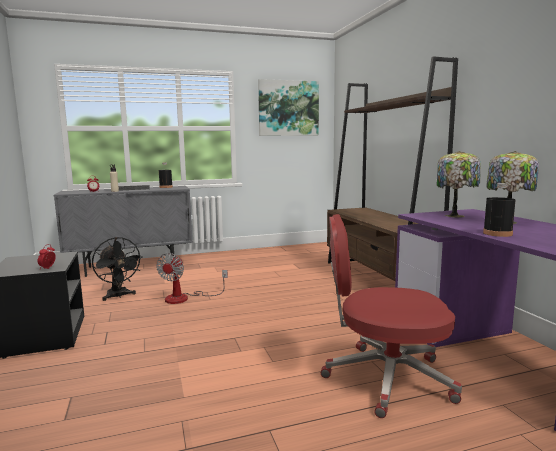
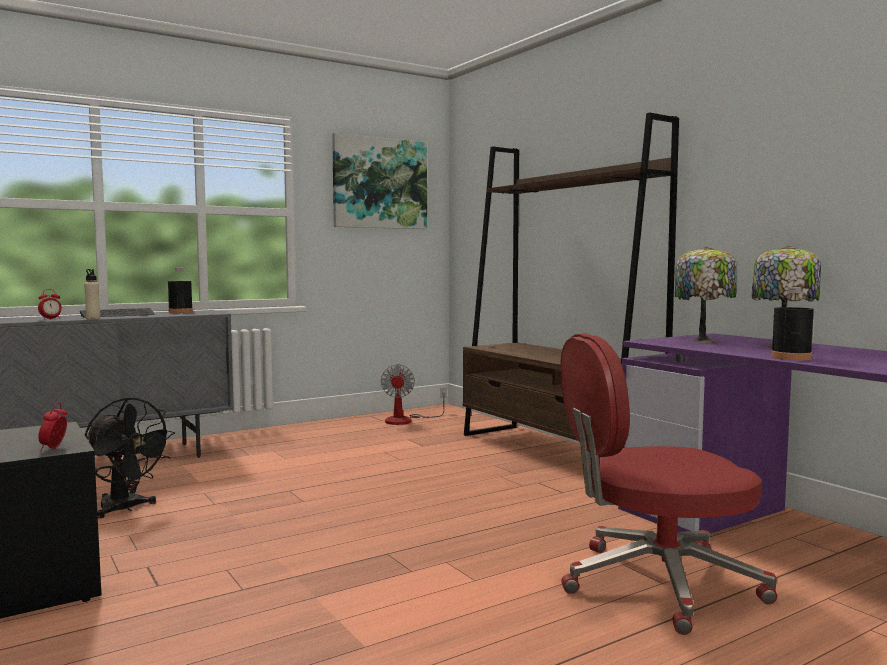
camera: 15 degrees left, 5 degrees down
fan [156,253,228,304] -> fan moved to [381,364,447,425]

